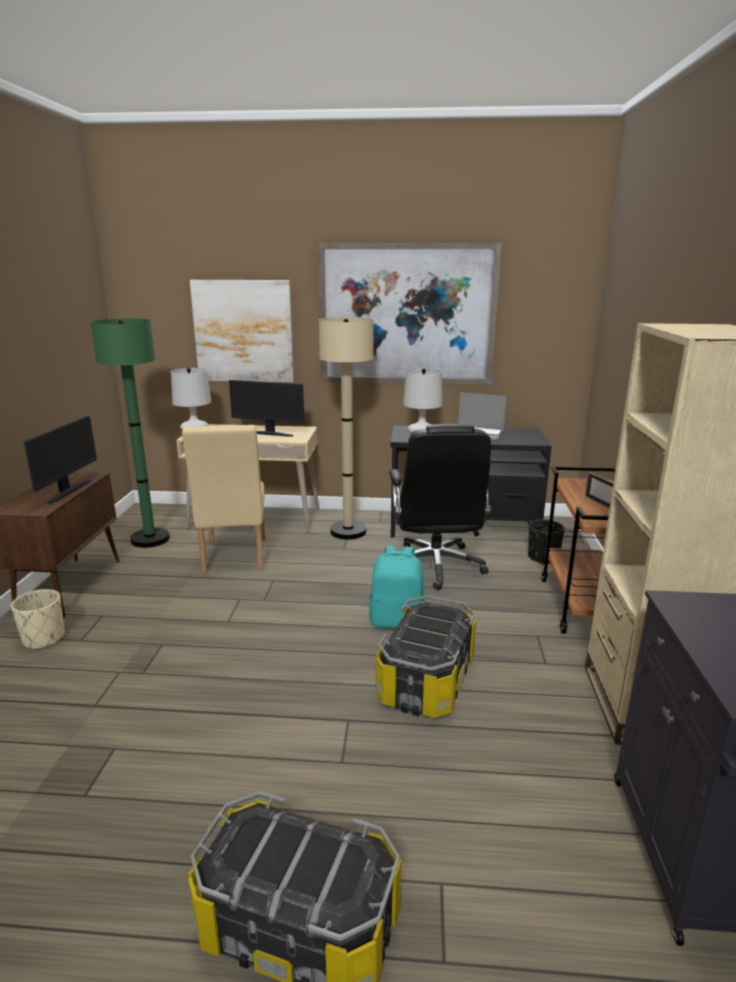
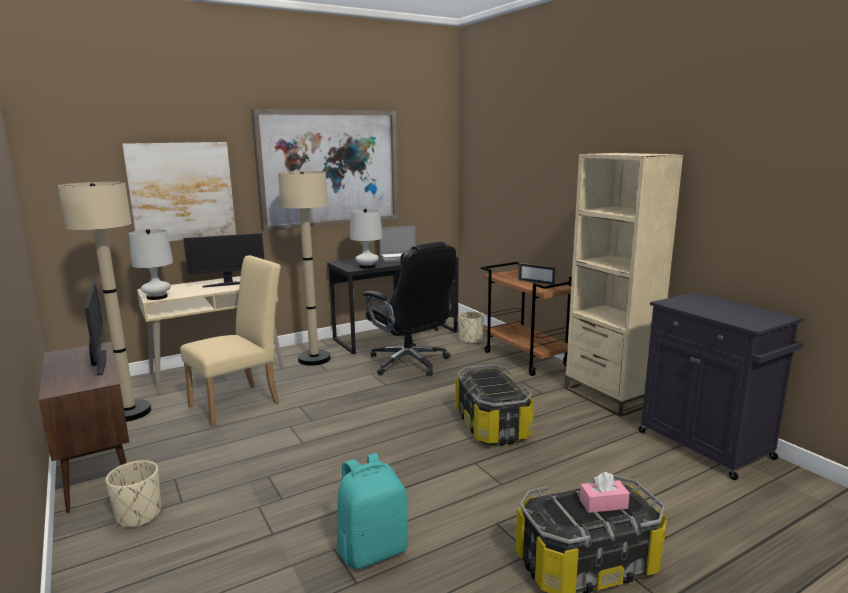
camera: 35 degrees left, 5 degrees down
green floor lamp [90,318,170,548] -> beige floor lamp [58,182,151,422]
beige chair [182,425,265,574] -> beige chair turned 90 degrees counterclockwise [180,255,281,426]
turquoise backpack [369,546,425,629] -> turquoise backpack moved to [337,453,408,569]
black planter [528,519,565,565] -> beige planter [458,311,484,344]
none -> pink tissue box [580,472,630,513]

